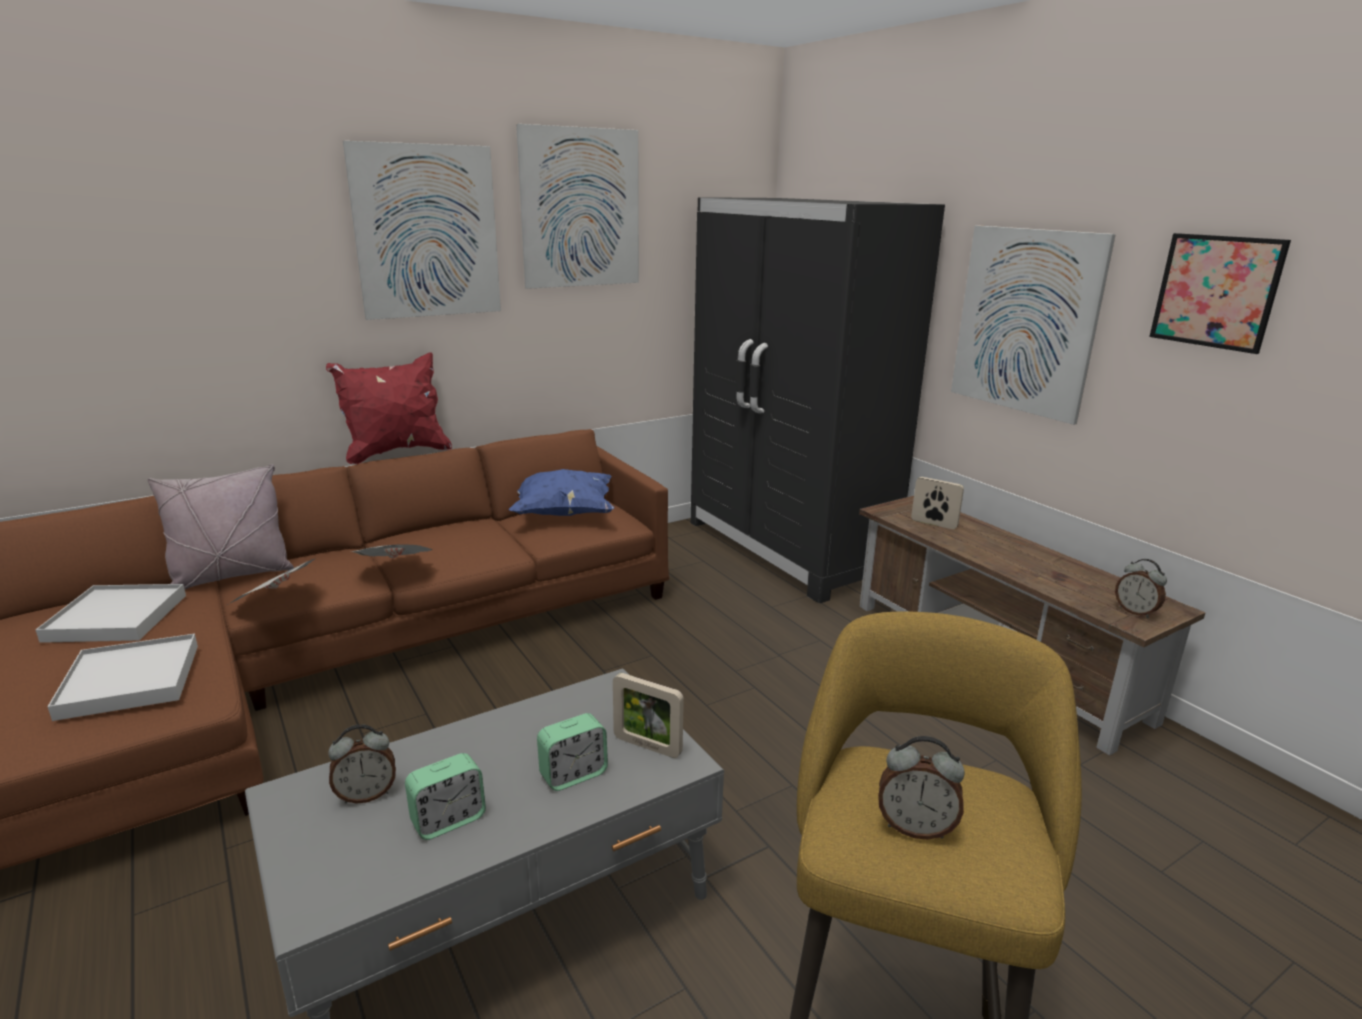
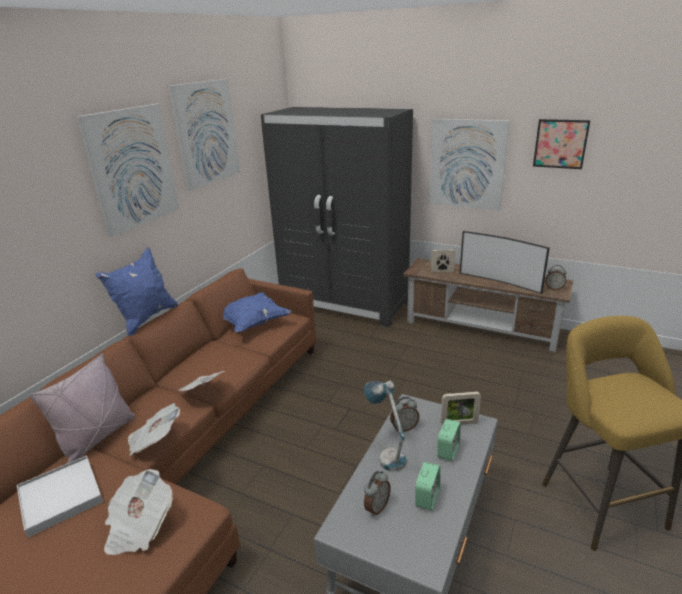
camera: 30 degrees left, 5 degrees up
white tray [47,634,198,721] -> newspaper [104,469,173,555]
red pillow [326,352,452,464] -> blue pillow [96,247,178,336]
alarm clock [878,736,965,840] -> alarm clock moved to [390,397,420,432]
none -> table lamp [364,381,406,472]
none -> television [460,231,550,294]

